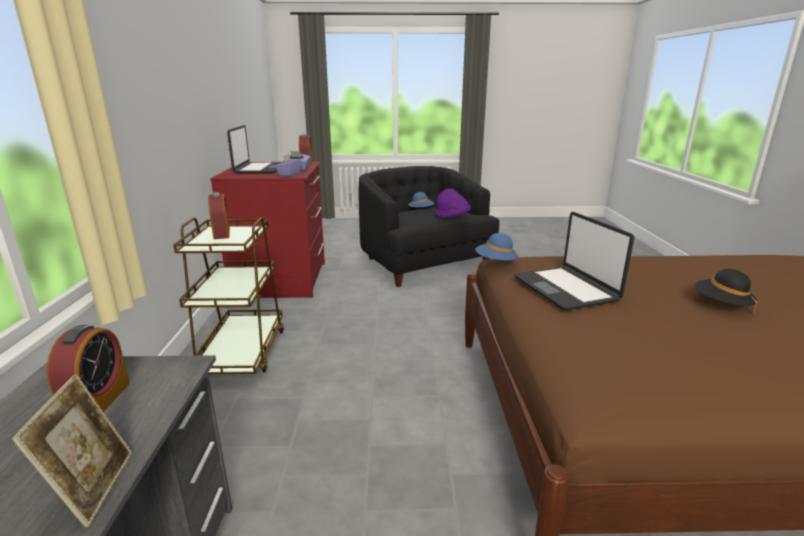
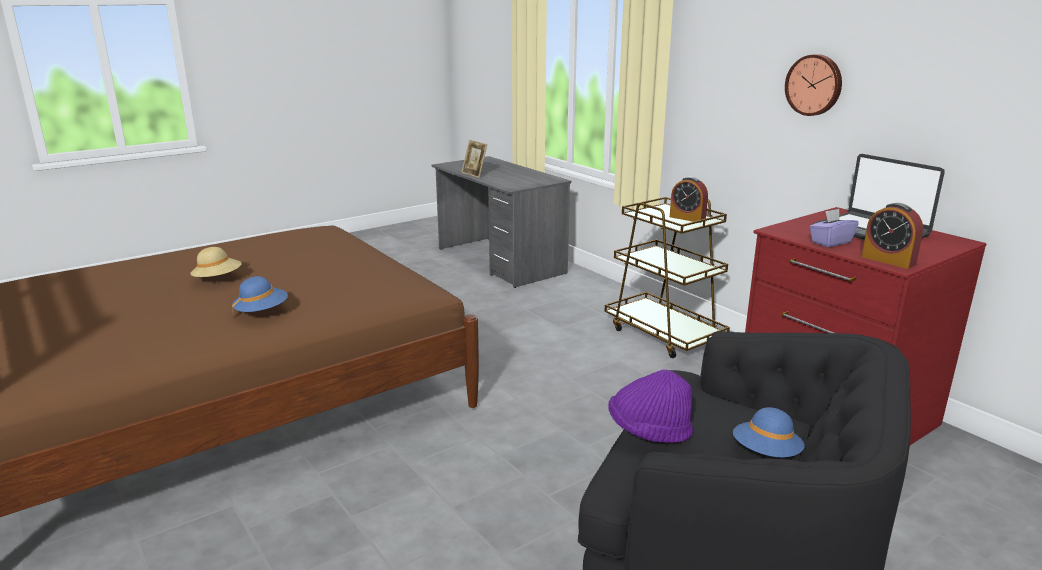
camera: 145 degrees right, 0 degrees up
alarm clock [47,325,130,412] -> none
purple tissue box [275,154,301,177] -> none
blue hat [476,233,519,260] -> blue hat moved to [232,276,288,317]
laptop [514,212,634,310] -> none
black hat [695,269,757,312] -> beige hat [190,247,242,279]
none -> wall clock [785,54,842,116]

